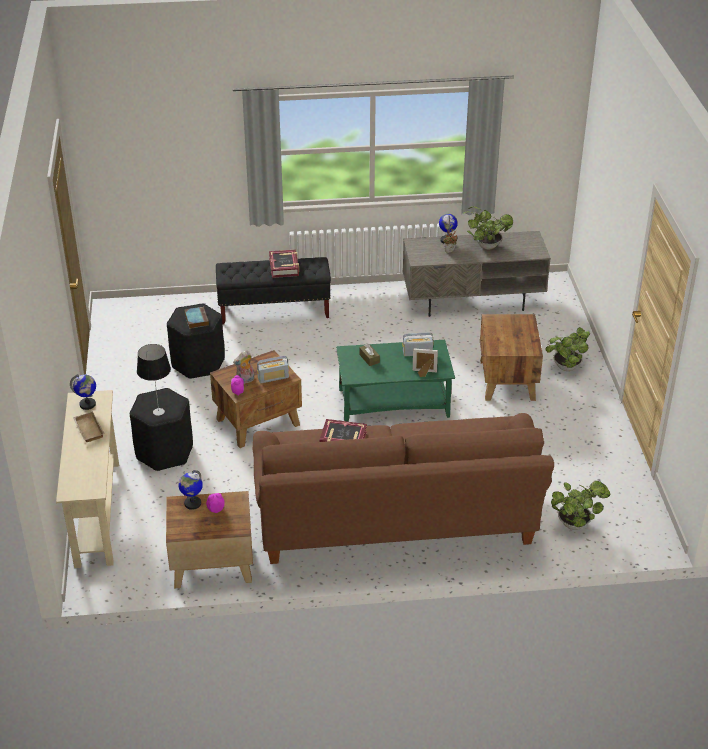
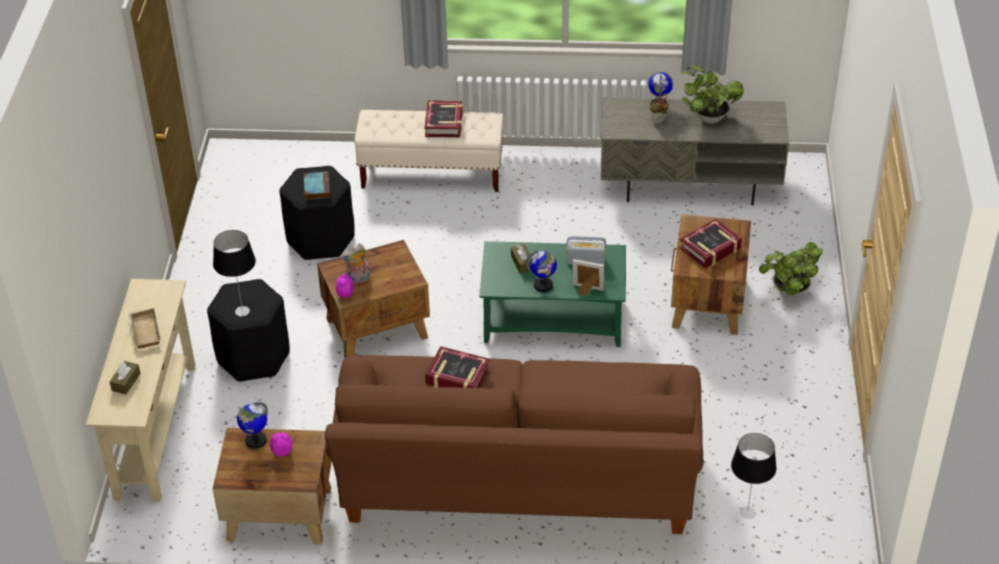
camera: 10 degrees right, 5 degrees up
globe [70,374,96,410] -> globe moved to [526,251,557,292]
black bench [216,257,331,324] -> beige bench [355,110,503,192]
radio [257,356,289,383] -> none
potted plant [551,481,610,530] -> table lamp [731,433,776,519]
none -> brown tissue box [110,361,141,395]
none -> book [679,219,742,268]

